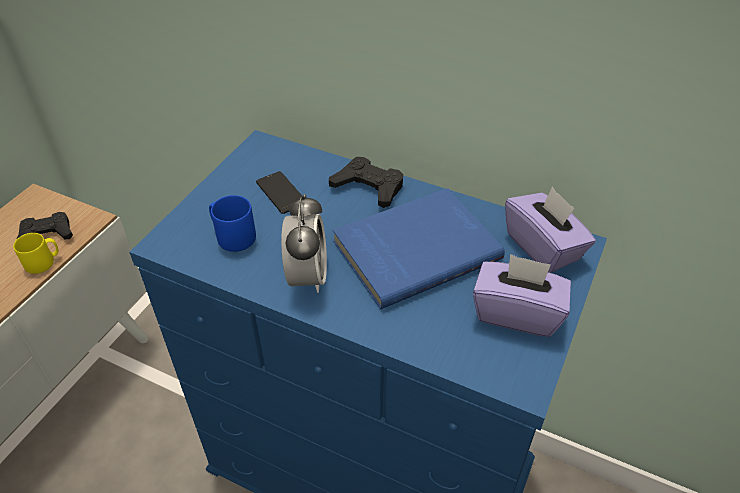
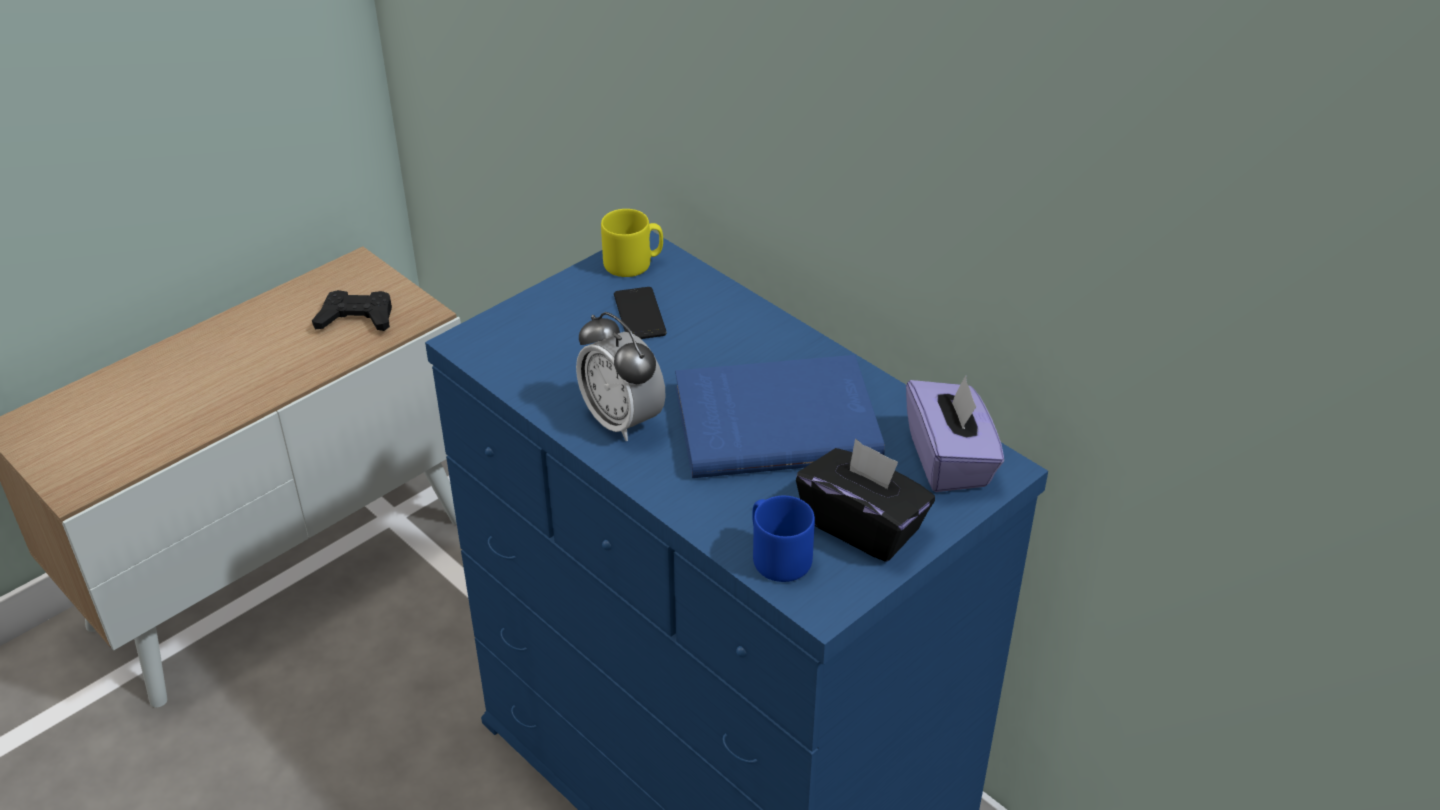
camera: 20 degrees right, 5 degrees down
yellow mug [13,233,59,274] -> yellow mug moved to [601,209,663,277]
blue mug [209,195,256,252] -> blue mug moved to [752,496,815,582]
alarm clock [281,194,327,293] -> alarm clock turned 120 degrees clockwise [576,312,666,441]
black game controller [329,157,403,208] -> none
purple tissue box [473,254,571,337] -> black tissue box [796,438,935,562]

